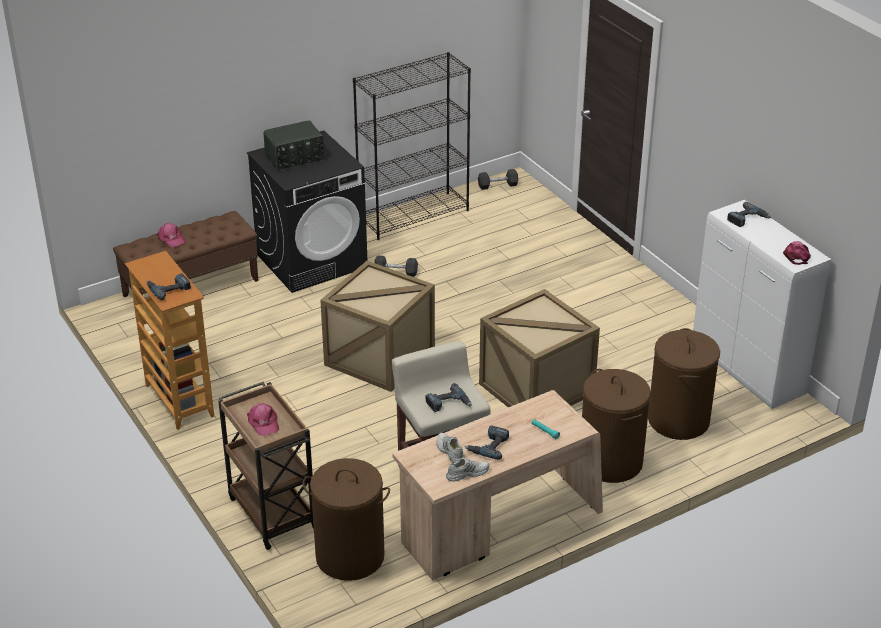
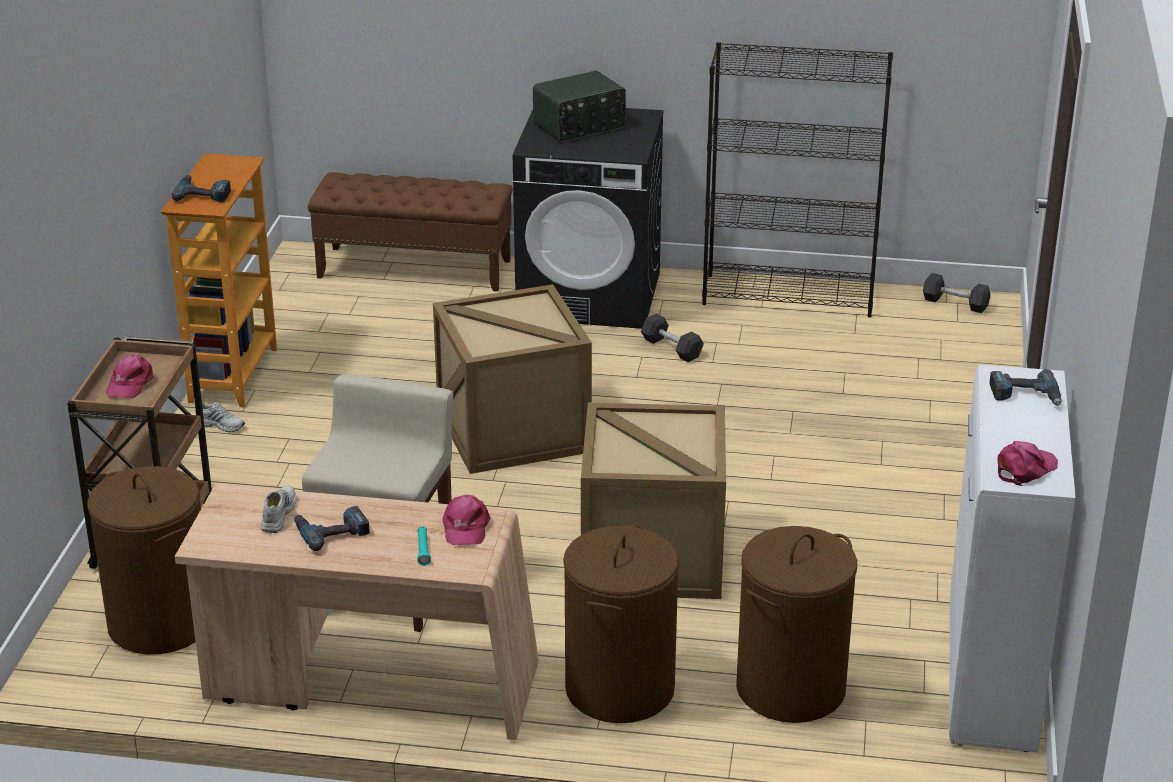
camera: 40 degrees right, 5 degrees down
pink cap [156,223,186,247] -> pink cap moved to [442,495,490,545]
radio [263,120,325,171] -> radio turned 45 degrees counterclockwise [533,71,626,142]
power drill [426,383,472,412] -> none
white shoe [446,458,489,482] -> white shoe moved to [195,401,245,432]

